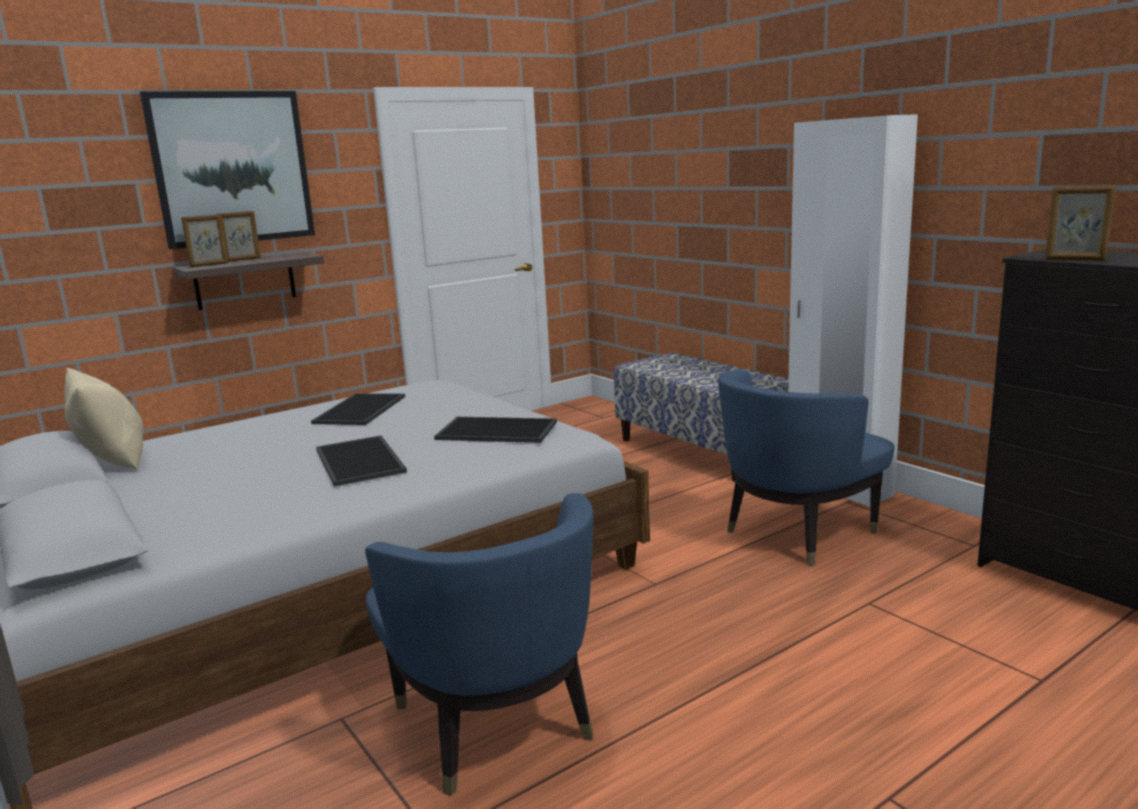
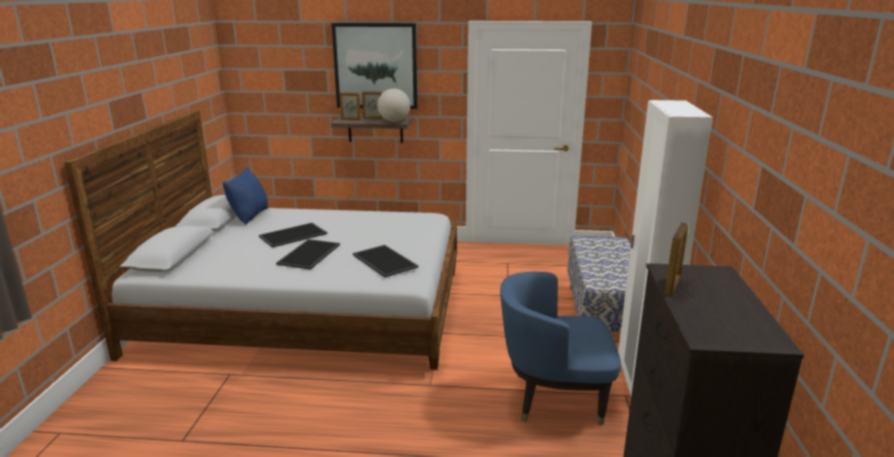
camera: 40 degrees right, 5 degrees up
beige pillow [64,368,143,470] -> blue pillow [223,167,268,225]
tray [311,393,405,425] -> tray moved to [259,223,327,248]
blue armchair [365,493,594,796] -> none
picture frame [1045,185,1116,260] -> picture frame turned 135 degrees counterclockwise [664,222,688,296]
none -> globe [377,88,410,122]

